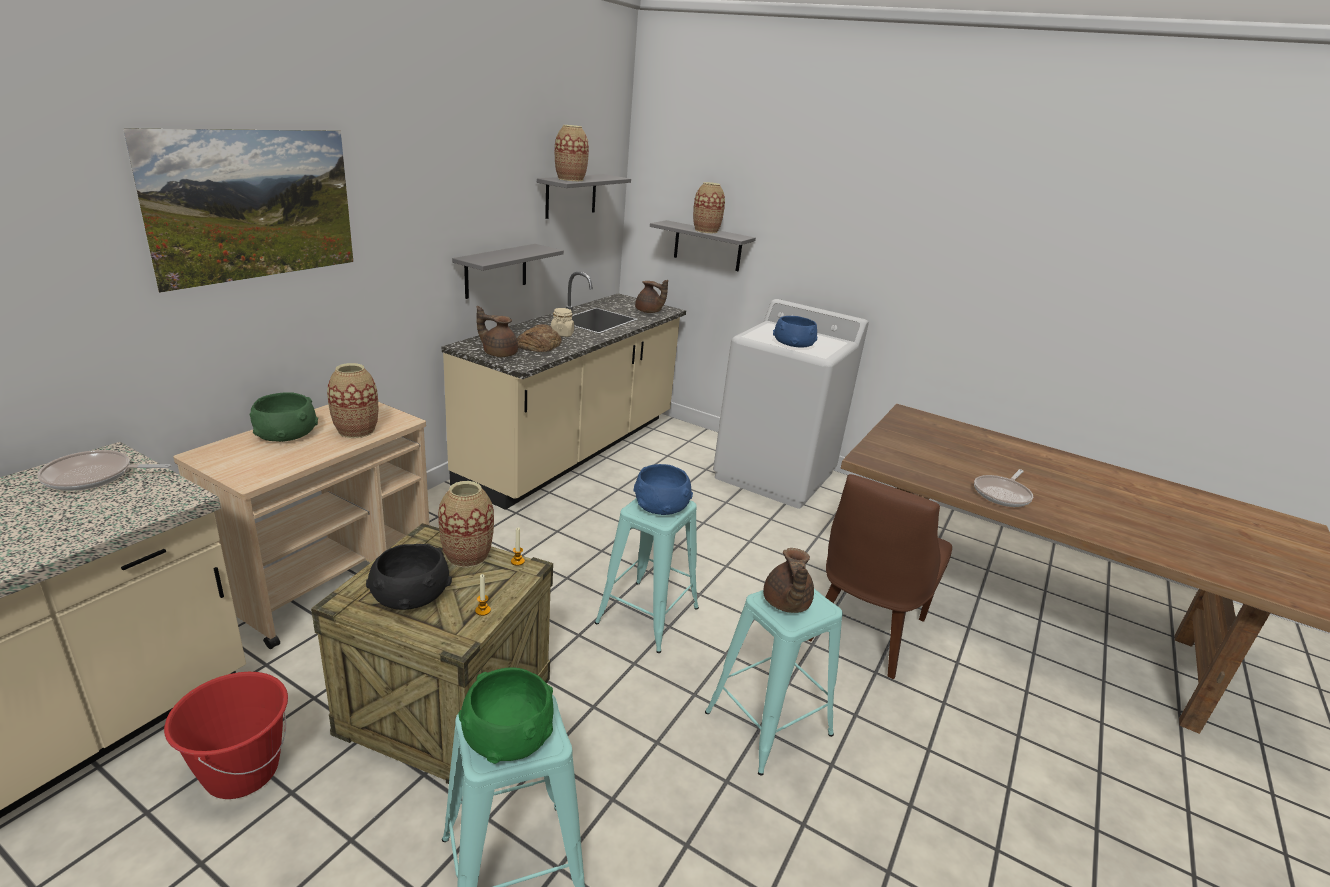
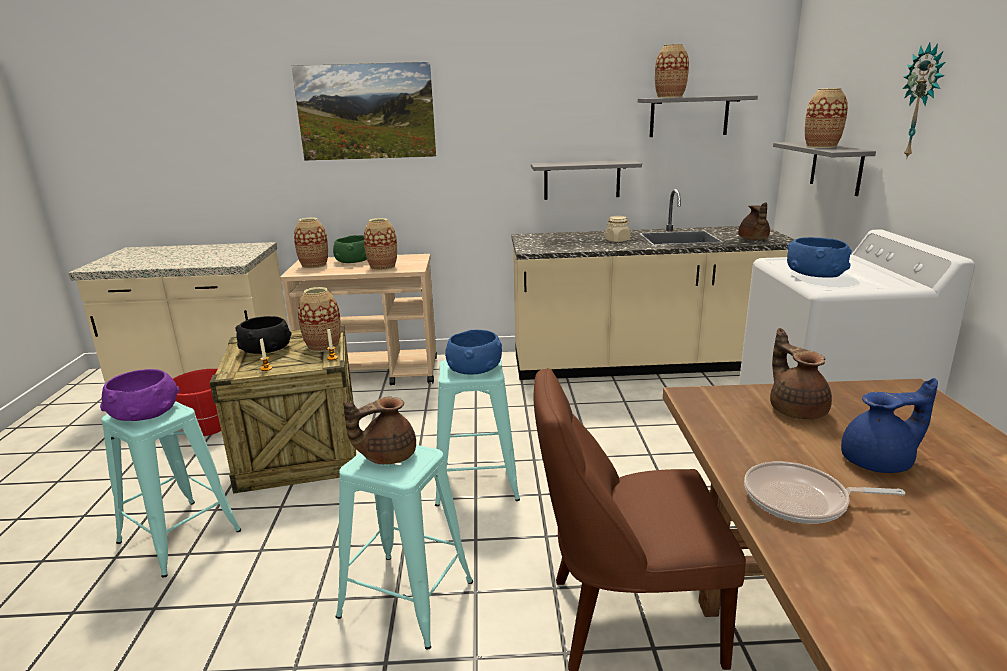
camera: 60 degrees right, 5 degrees down
frying pan [38,450,171,491] -> none
green bowl [459,667,554,764] -> purple bowl [100,369,180,421]
brown teapot [476,306,518,357] -> brown teapot moved to [770,328,832,420]
bread [517,324,562,352] -> none
none -> vase [294,217,328,269]
none -> blue teapot [841,378,938,473]
none -> wall clock [903,42,945,160]

